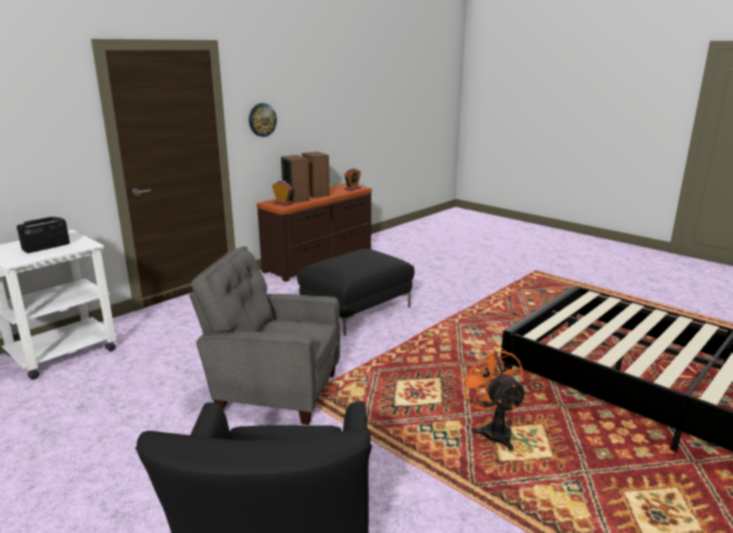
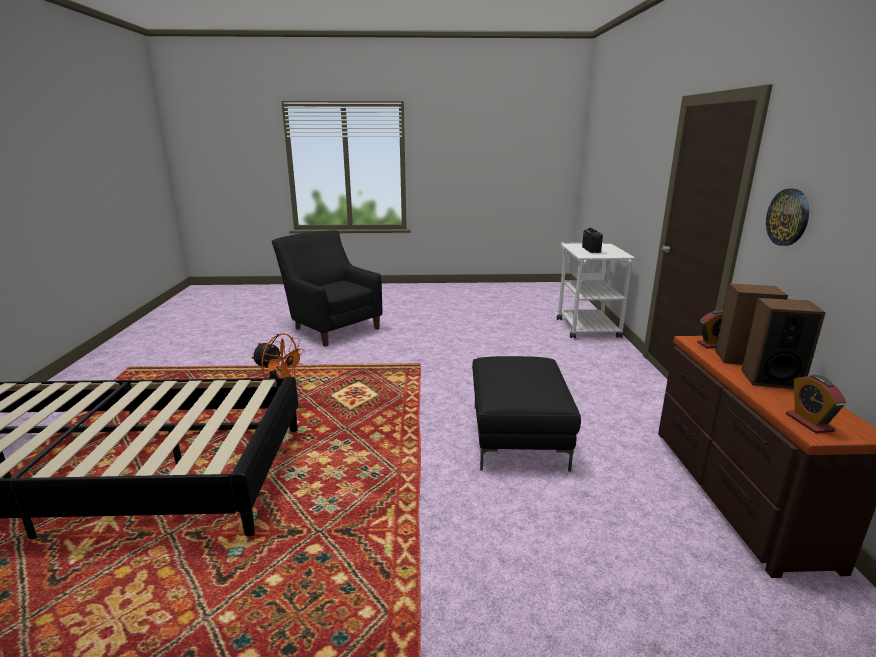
camera: 135 degrees right, 0 degrees up
grey armchair [189,246,340,425] -> none

